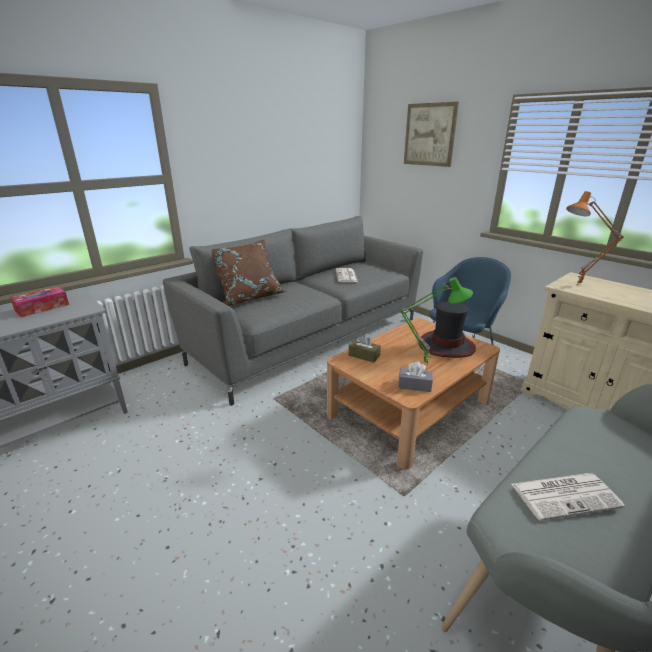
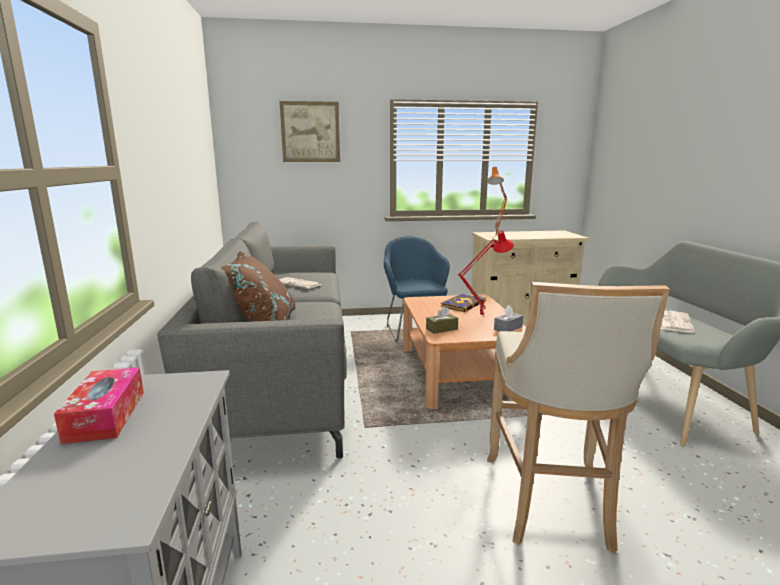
camera: 55 degrees left, 10 degrees down
green table lamp [400,277,473,365] -> red table lamp [458,230,514,317]
hat [419,302,476,358] -> book [441,294,486,312]
none -> beige stool [487,282,670,553]

